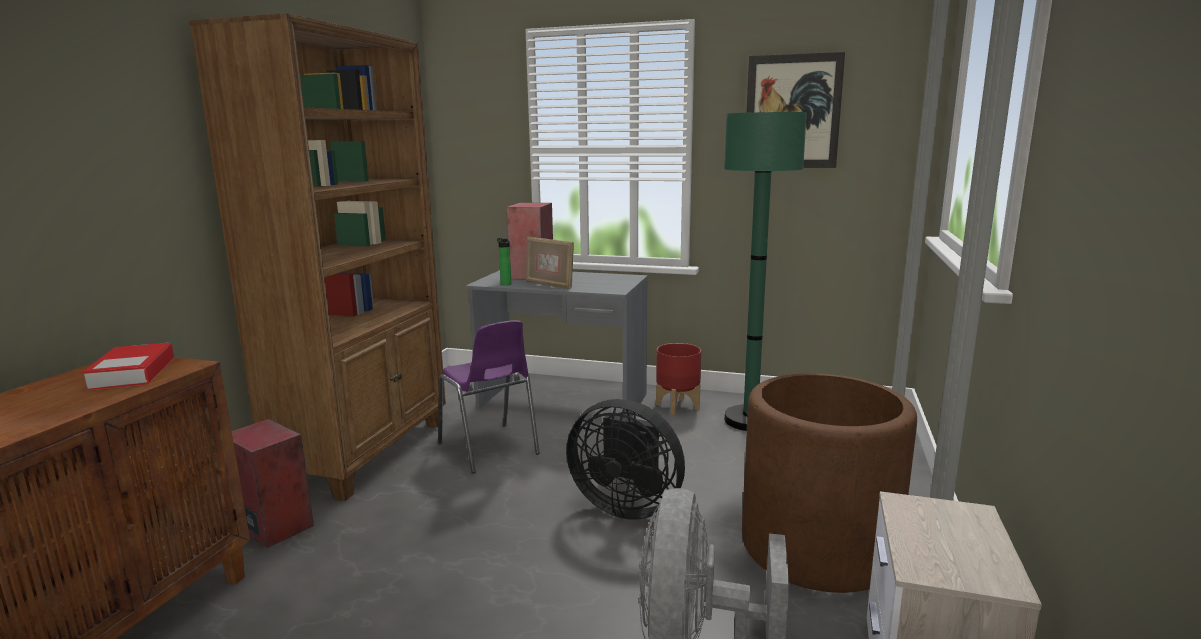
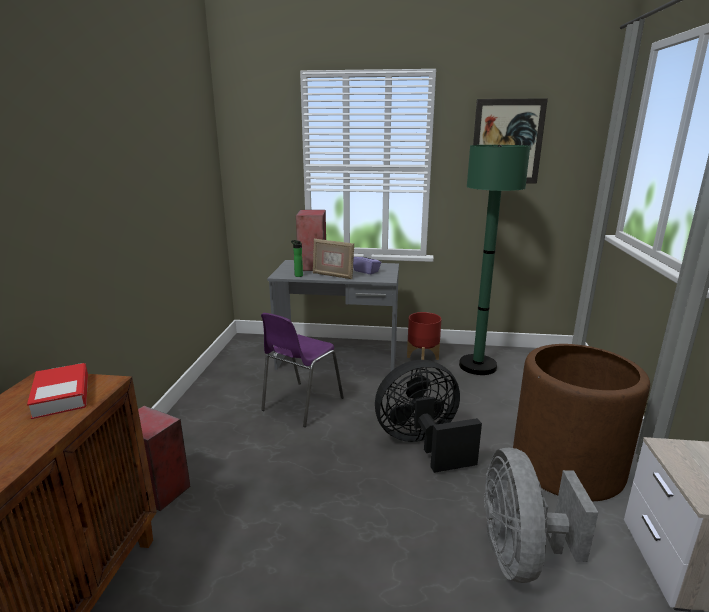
camera: 10 degrees left, 5 degrees up
brown bookcase [189,13,446,501] -> none
purple chair [438,320,540,473] -> purple chair turned 75 degrees clockwise [261,313,344,427]
black fan [566,399,685,520] -> black fan turned 150 degrees clockwise [375,360,482,473]
none -> purple tissue box [353,250,382,274]

